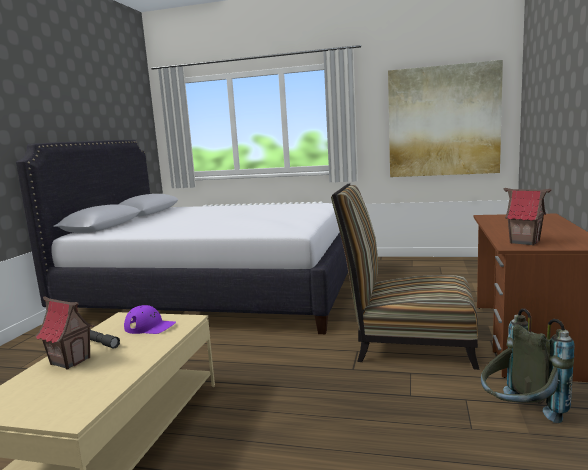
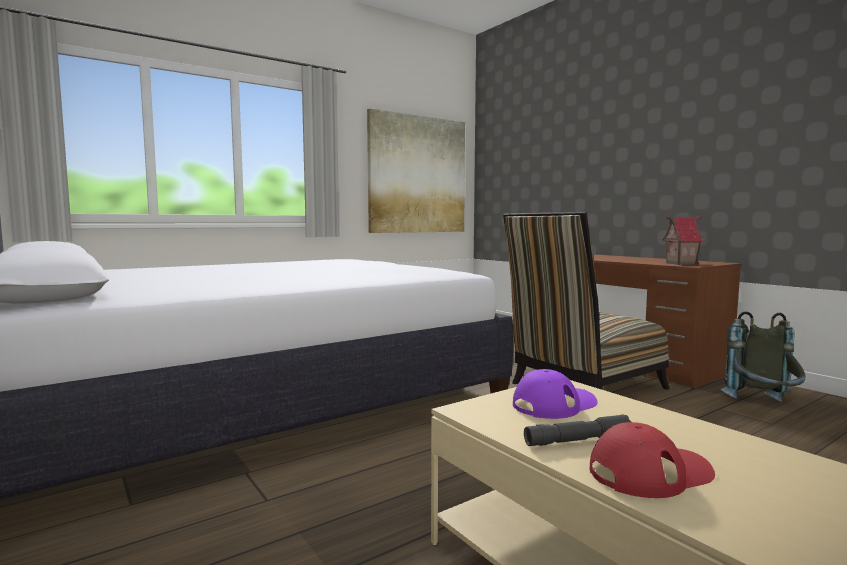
camera: 50 degrees left, 5 degrees down
toy house [35,297,94,370] -> red cap [590,422,715,498]

